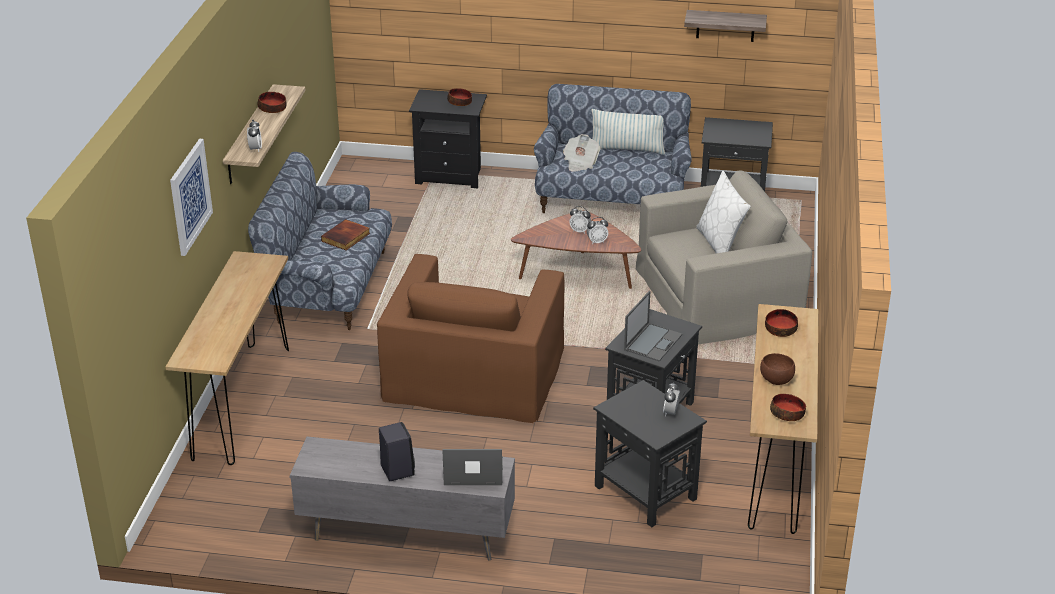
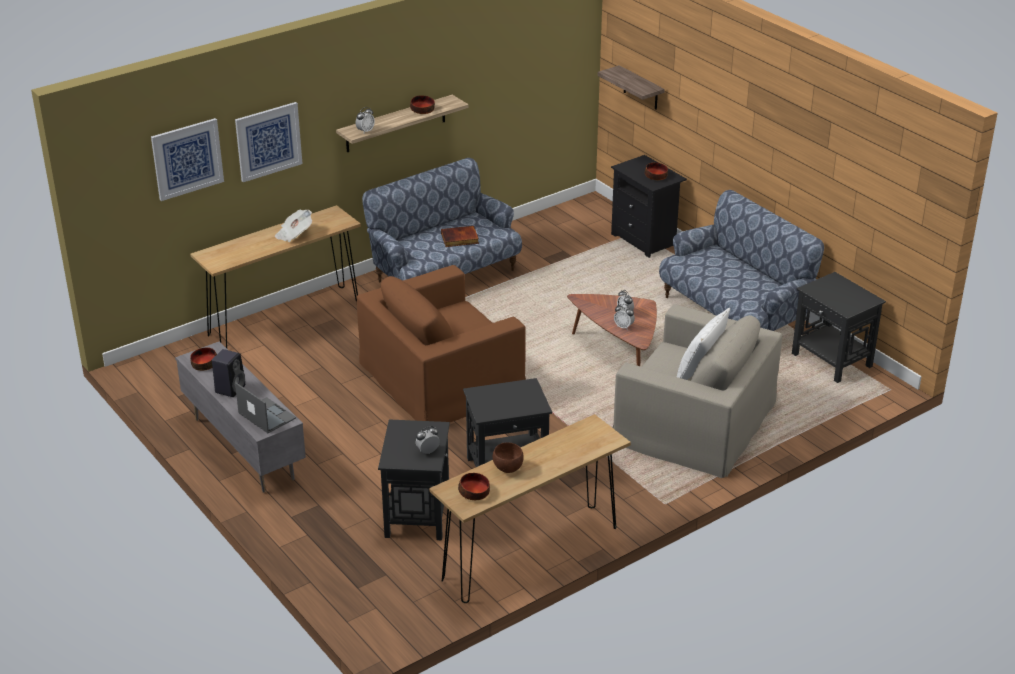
camera: 45 degrees right, 0 degrees up
newspaper [563,134,600,172] -> newspaper moved to [275,210,312,242]
pillow [592,109,665,155] -> none
laptop [624,291,682,361] -> none
shelf [684,10,767,42] -> shelf moved to [597,65,665,110]
bowl [765,309,798,337] -> bowl moved to [190,347,217,371]
none -> picture [151,118,224,201]

